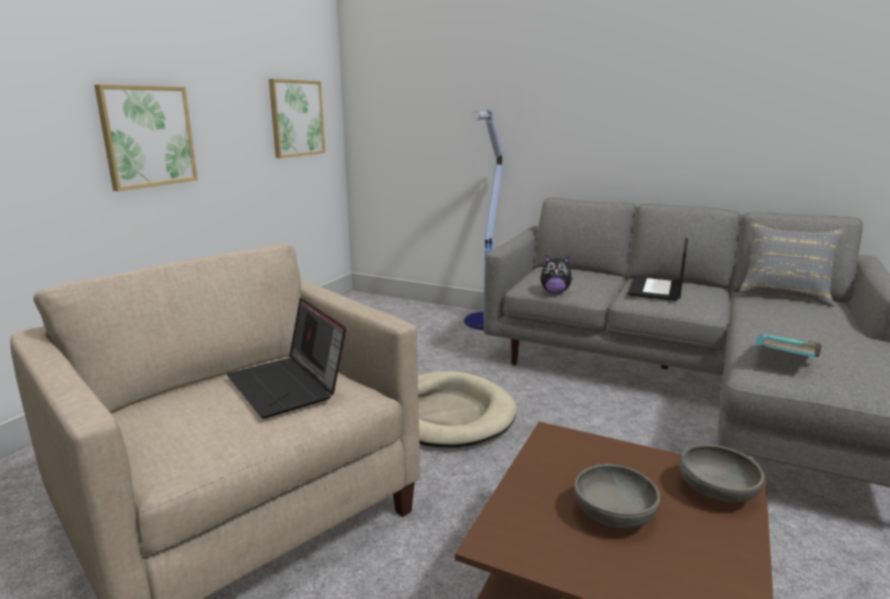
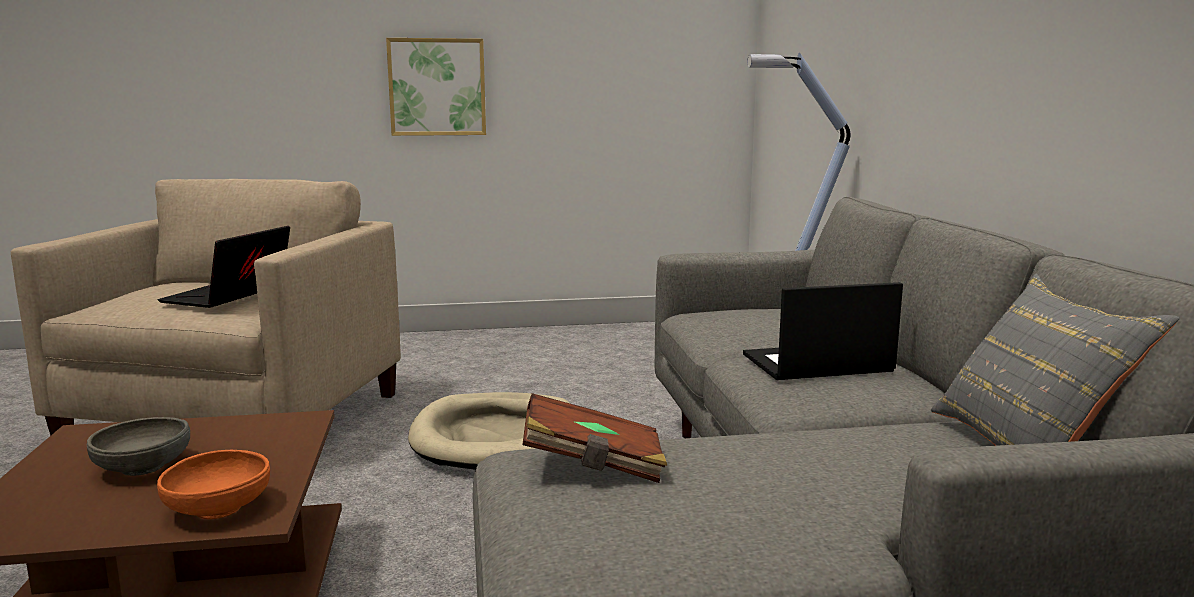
camera: 55 degrees right, 5 degrees down
picture [269,79,325,158] -> none
plush toy [541,256,574,294] -> none
grey bowl [680,444,764,503] -> orange bowl [157,450,270,519]
turquoise book [757,334,822,358] -> brown book [522,393,667,483]

